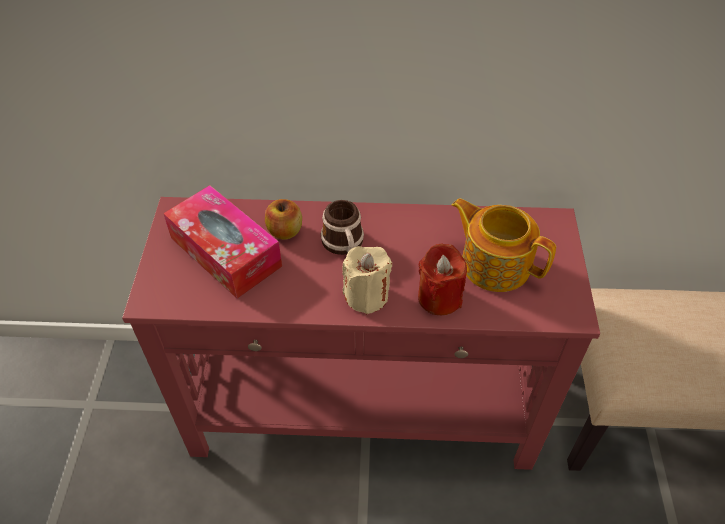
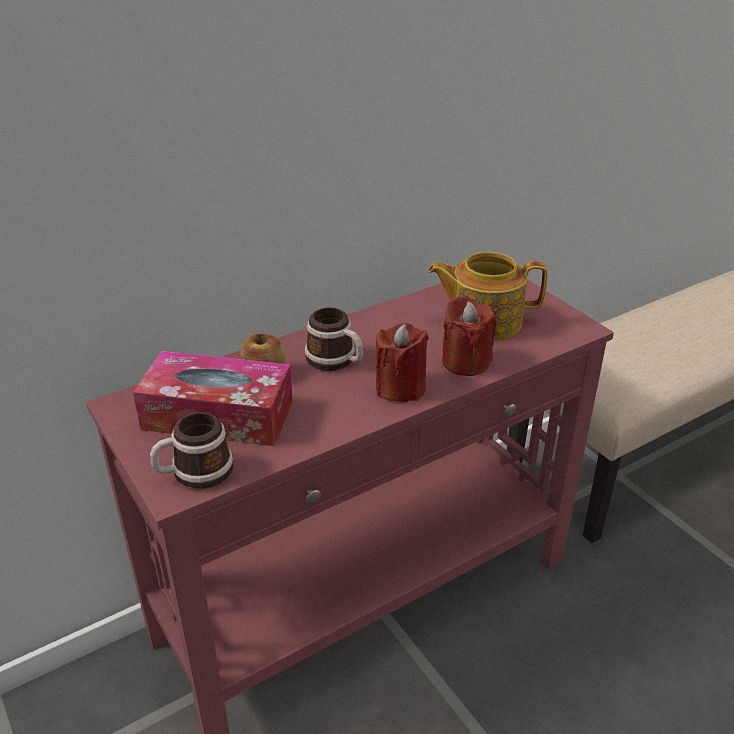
camera: 35 degrees left, 15 degrees down
beige candle [342,246,392,314] -> red candle [376,323,429,402]
none -> mug [150,412,233,489]

